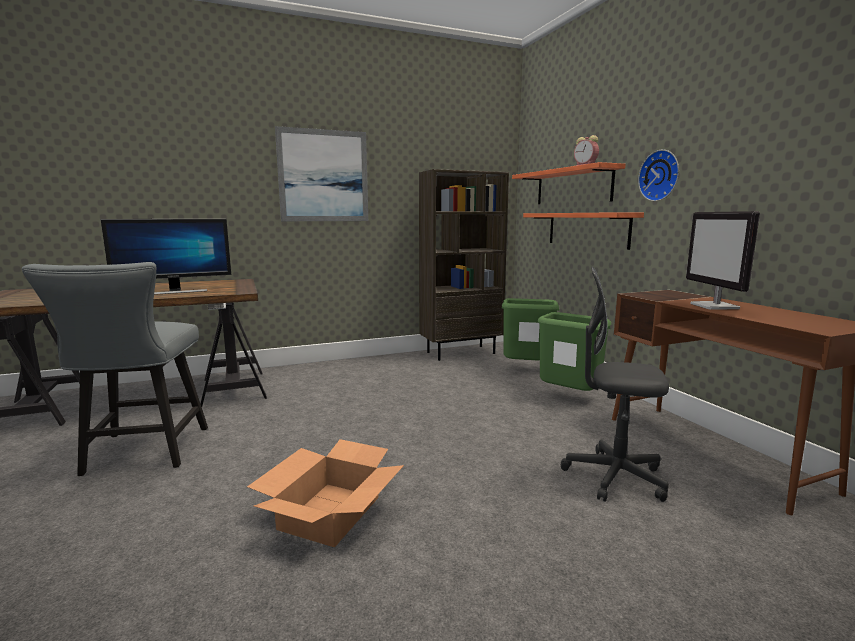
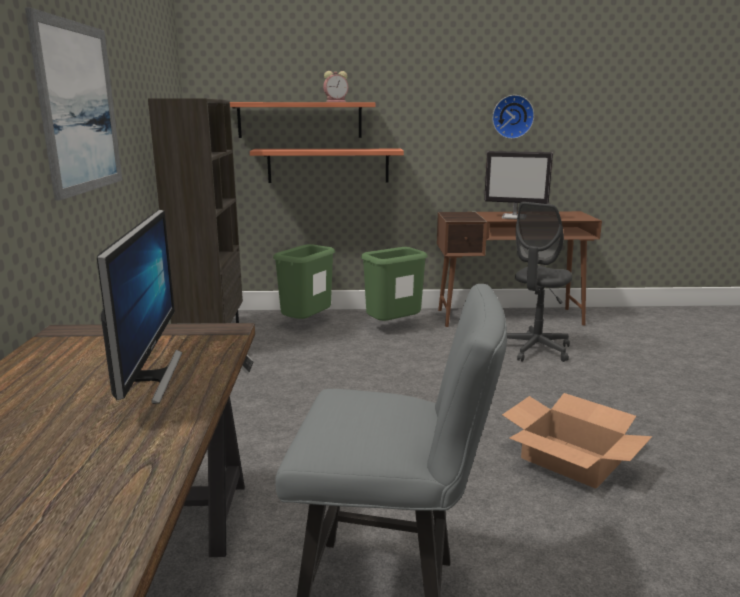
camera: 70 degrees left, 5 degrees up
wall clock [638,150,679,201] -> wall clock moved to [492,95,534,139]

